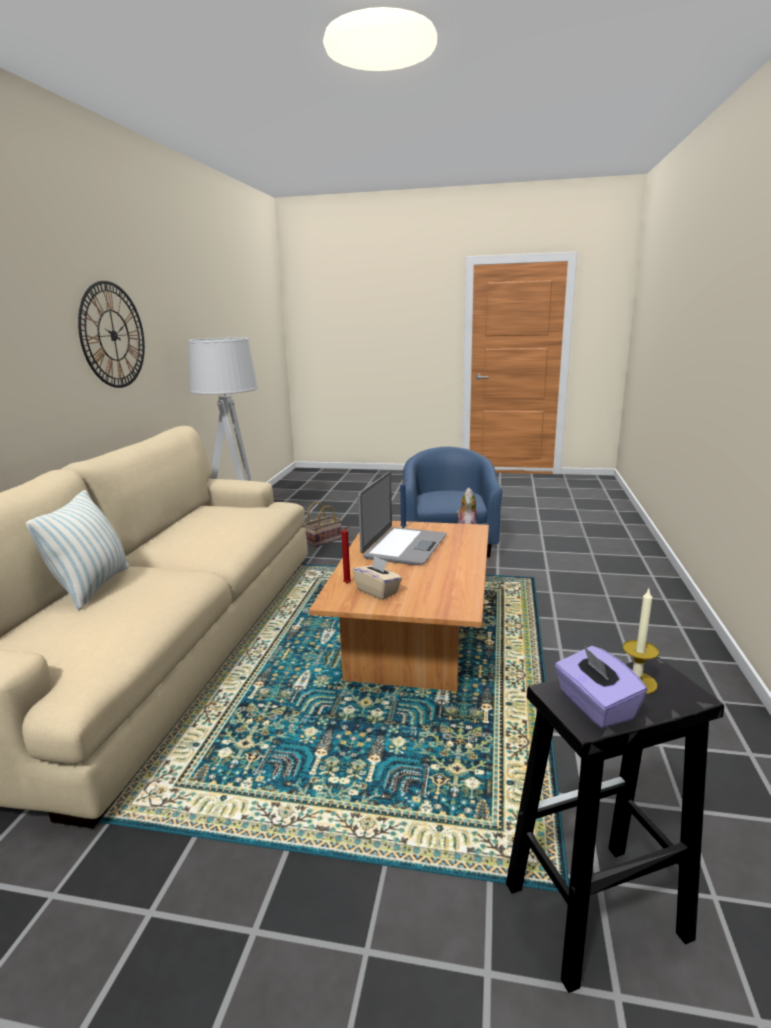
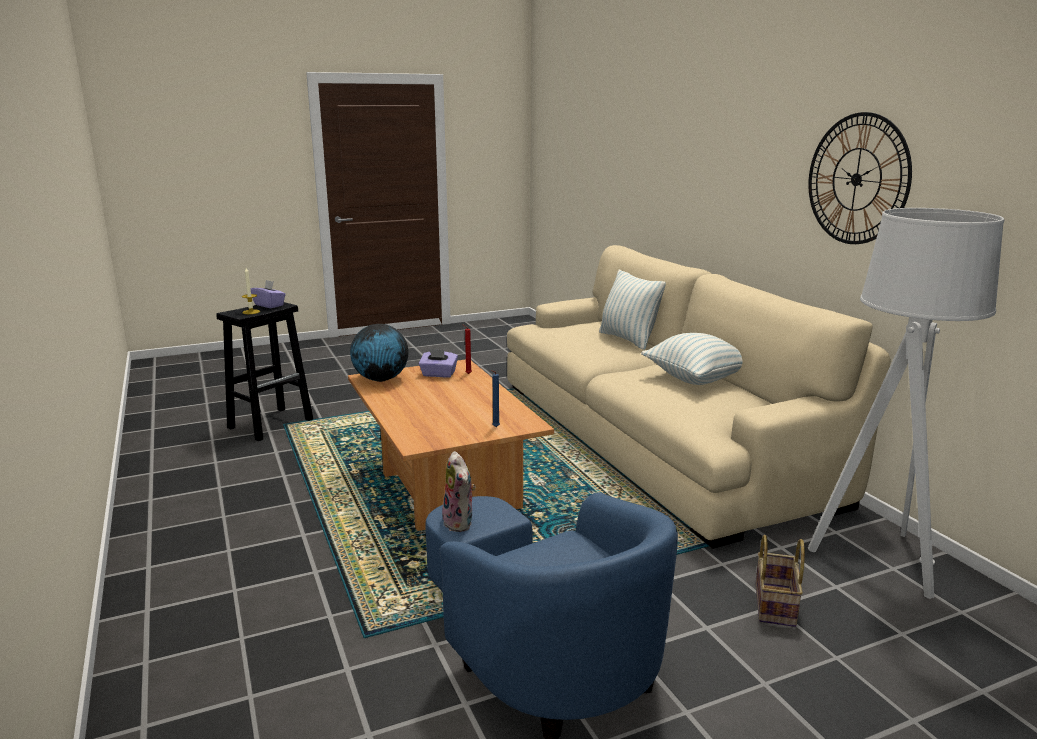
camera: 145 degrees right, 0 degrees up
beige tissue box [352,556,402,600] -> purple tissue box [419,349,458,378]
laptop [358,472,447,565] -> none
none -> globe [350,324,409,382]
none -> pillow [641,333,743,385]

